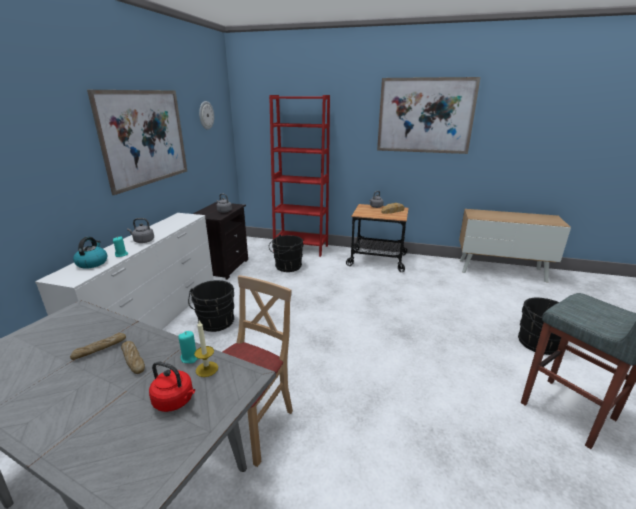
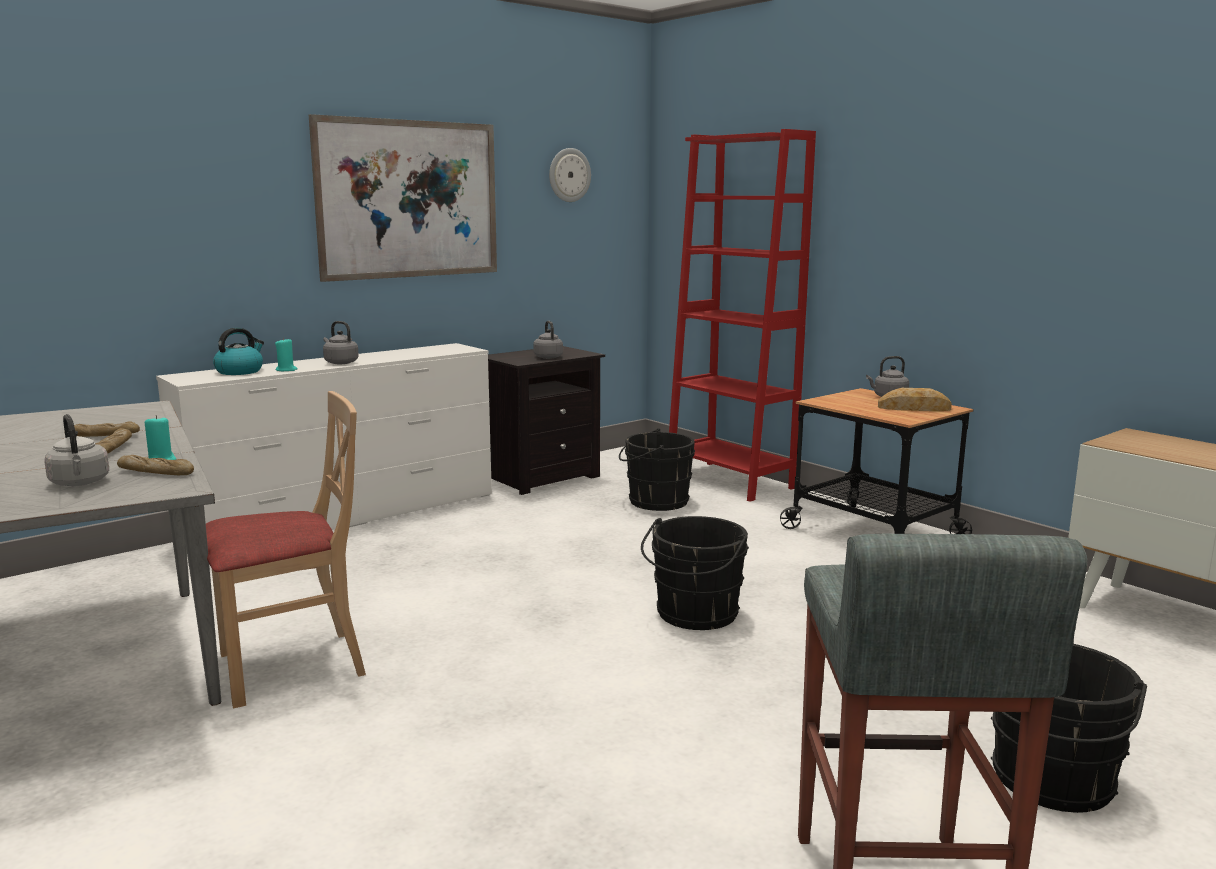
camera: 35 degrees right, 10 degrees down
red kettle [149,361,195,412] -> grey kettle [44,414,109,486]
black bucket [188,280,234,332] -> black bucket moved to [641,516,749,630]
candle [194,321,218,377] -> bread [117,455,194,475]
picture [377,77,481,154] -> none

